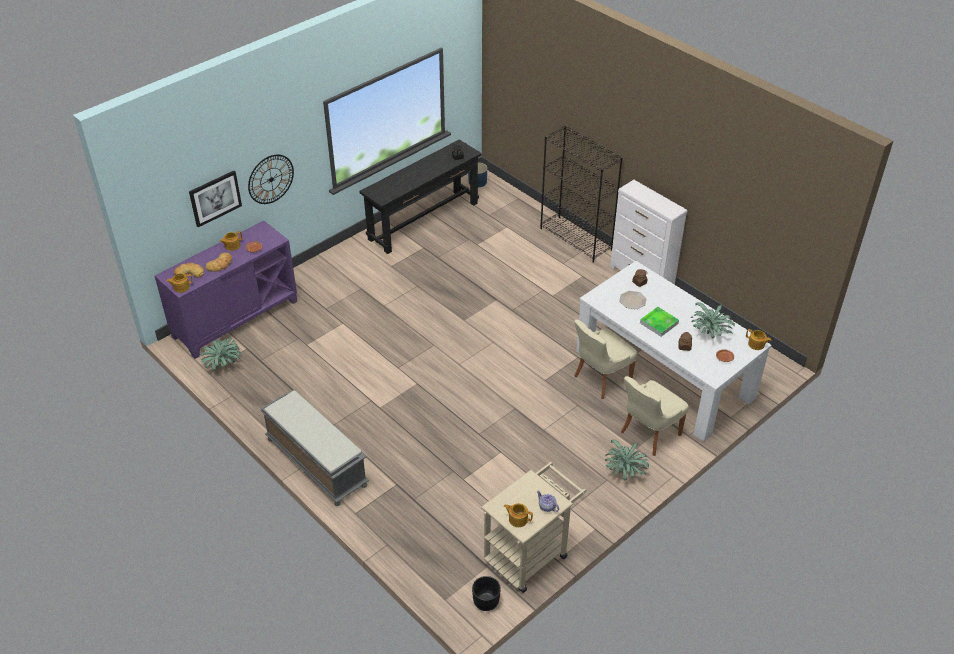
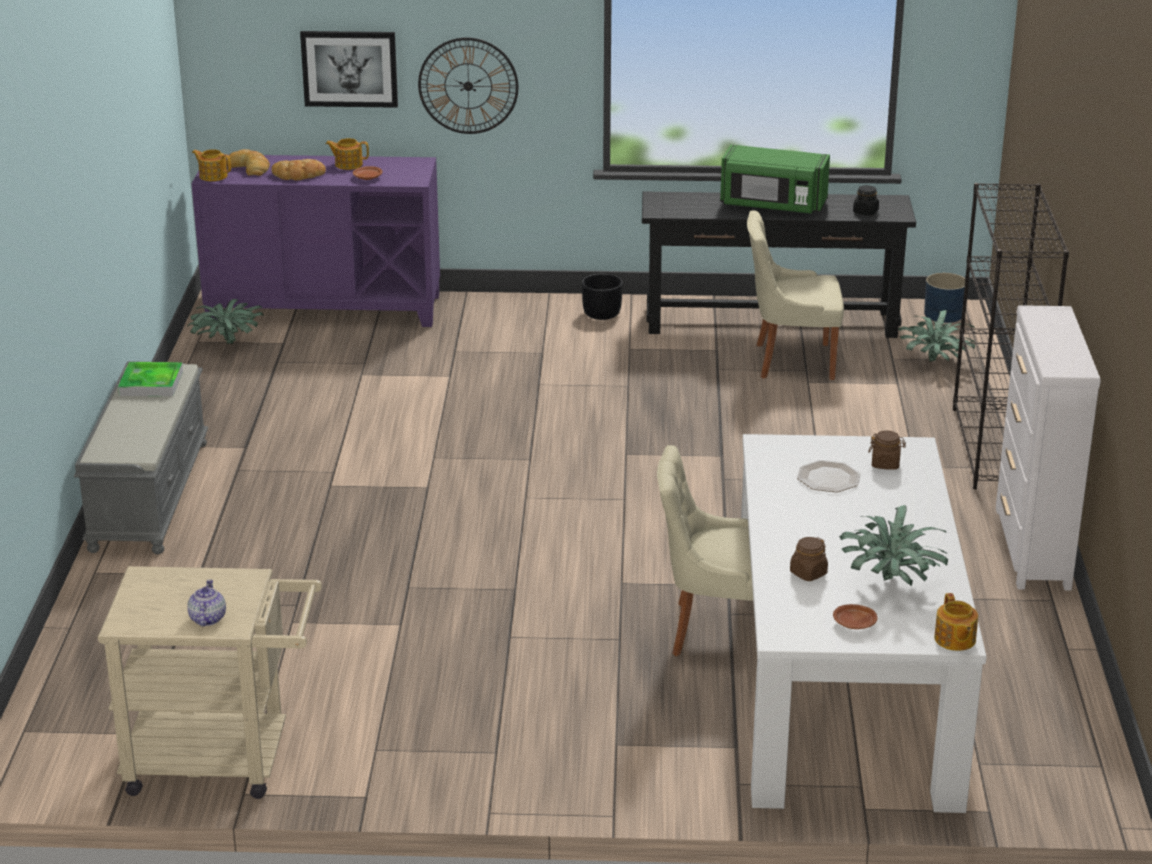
camera: 45 degrees right, 15 degrees down
black planter [472,576,501,611] -> black planter moved to [582,274,623,320]
teapot [504,503,533,527] -> none
potted plant [605,439,649,481] -> potted plant moved to [898,310,975,362]
beige chair [621,376,689,456] -> beige chair moved to [747,211,844,380]
tray [640,307,679,337] -> tray moved to [118,362,183,396]
none -> green microwave [720,145,830,214]

